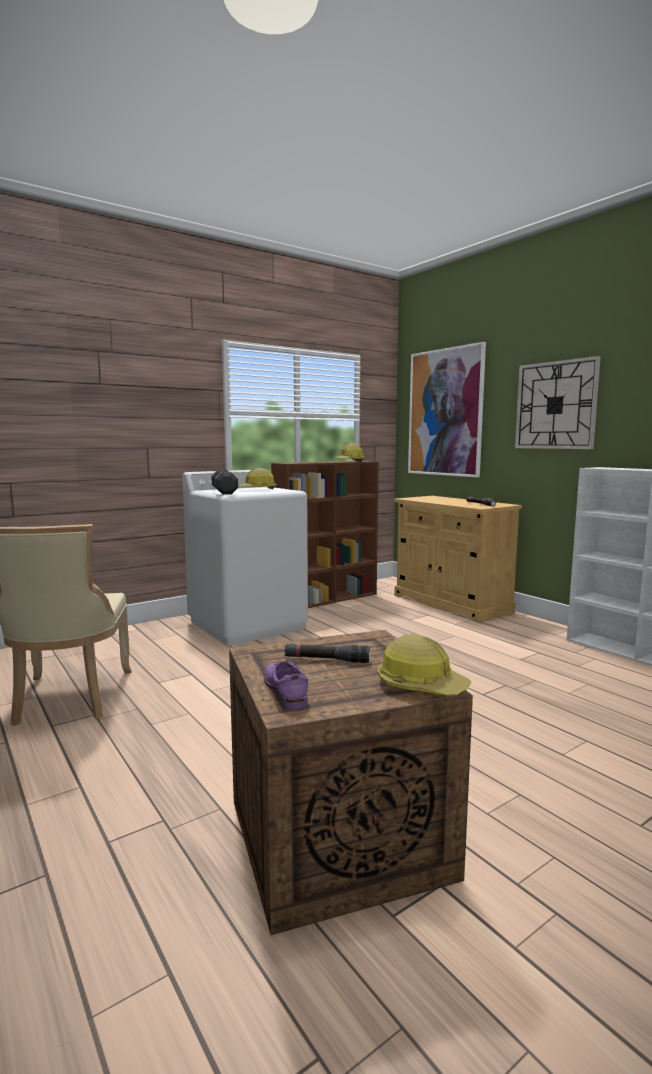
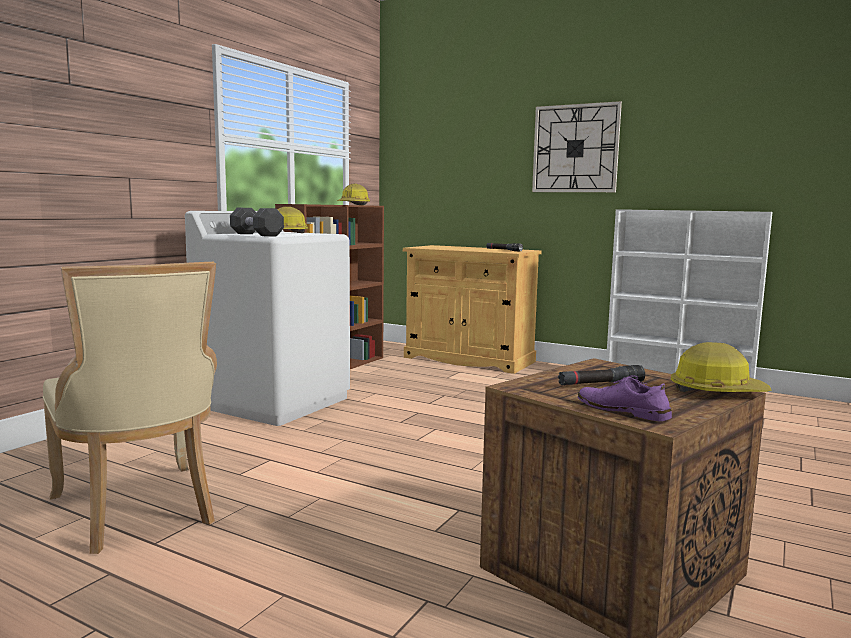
camera: 25 degrees left, 0 degrees up
picture [408,342,486,477] -> none

